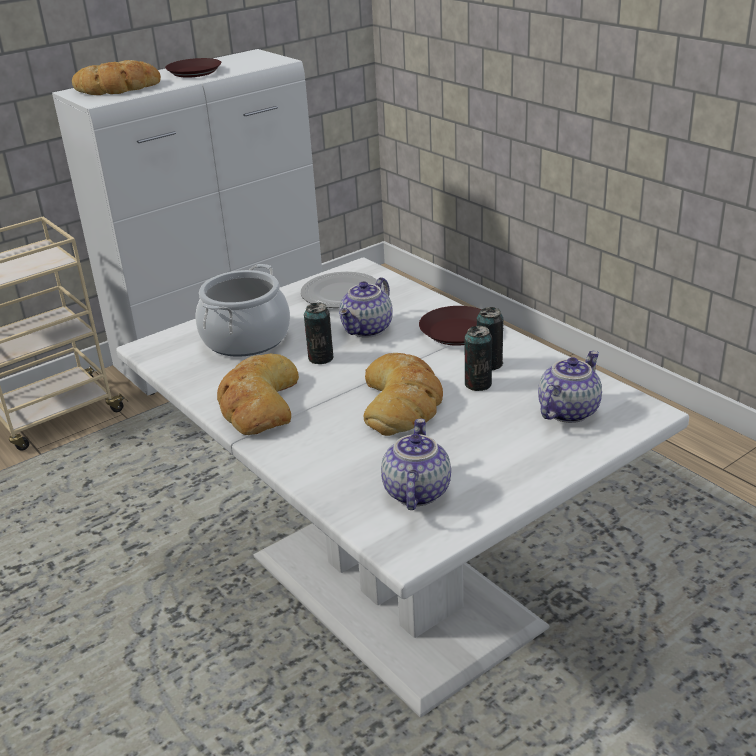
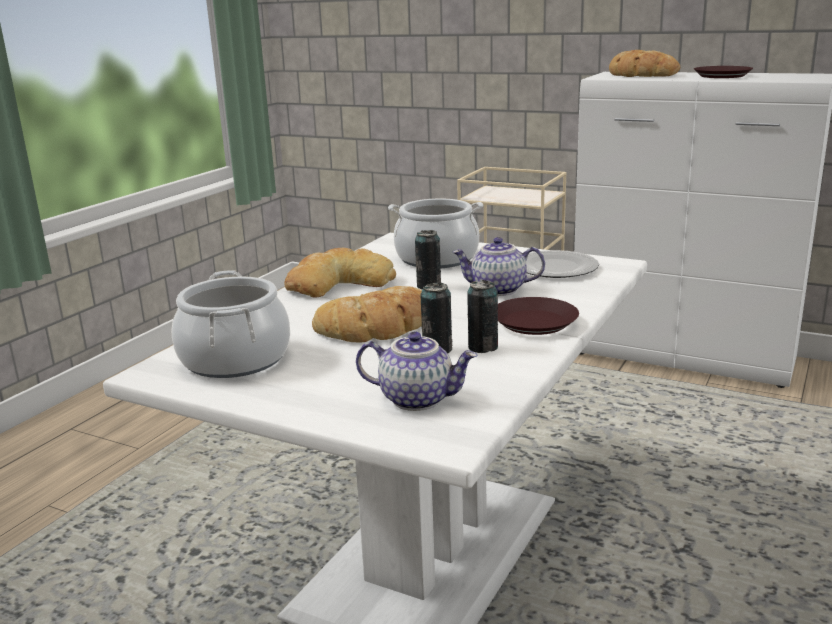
camera: 65 degrees right, 10 degrees down
teapot [381,419,451,510] -> cooking pot [172,270,290,378]

